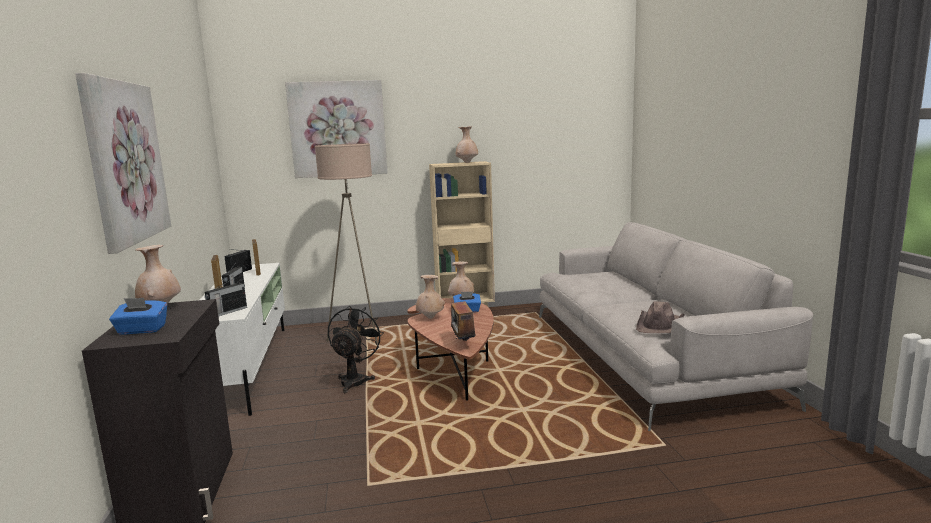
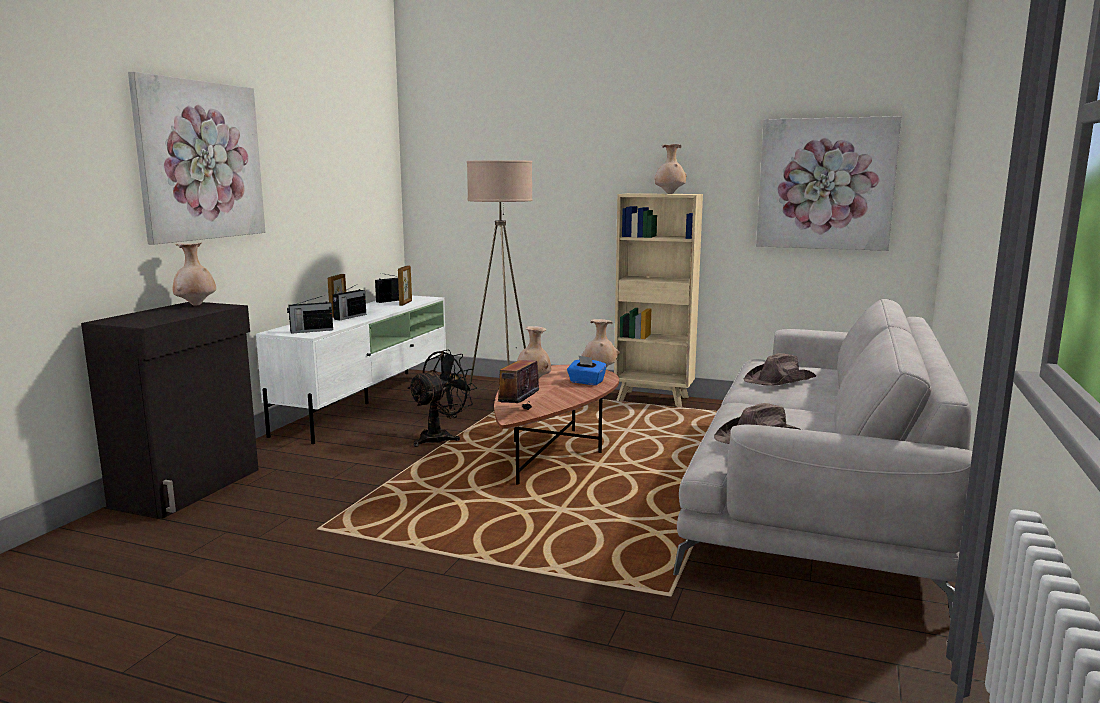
camera: 30 degrees right, 0 degrees up
blue tissue box [109,298,167,335] -> none
picture [285,80,388,178] -> picture moved to [756,116,902,251]
none -> brown hat [744,353,816,386]

